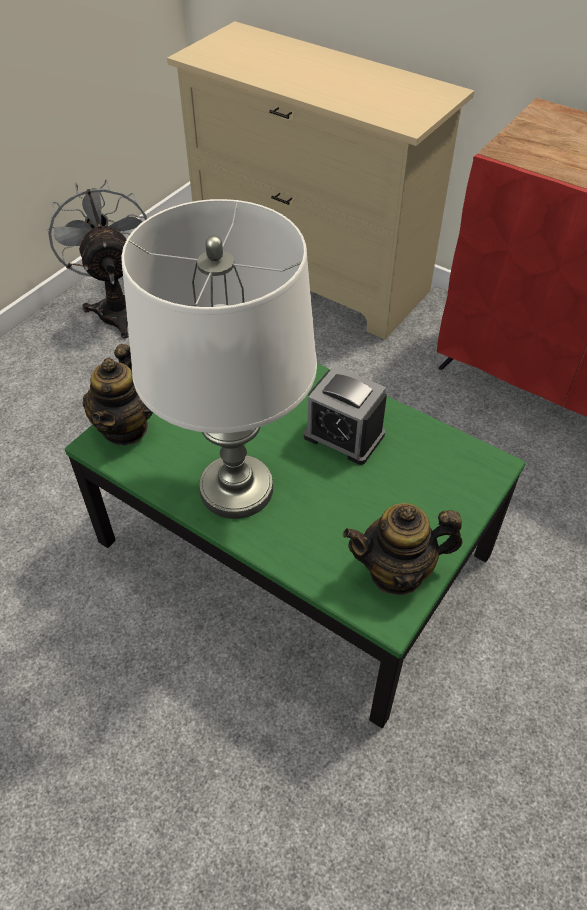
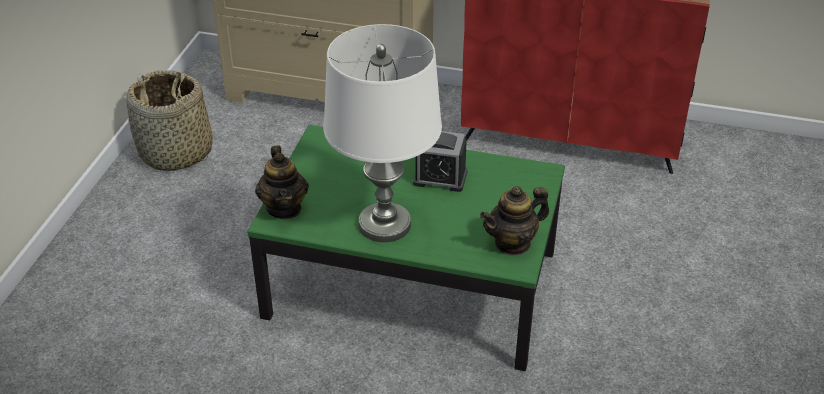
camera: 20 degrees left, 10 degrees down
grey fan [48,179,147,338] -> basket [127,70,213,171]

